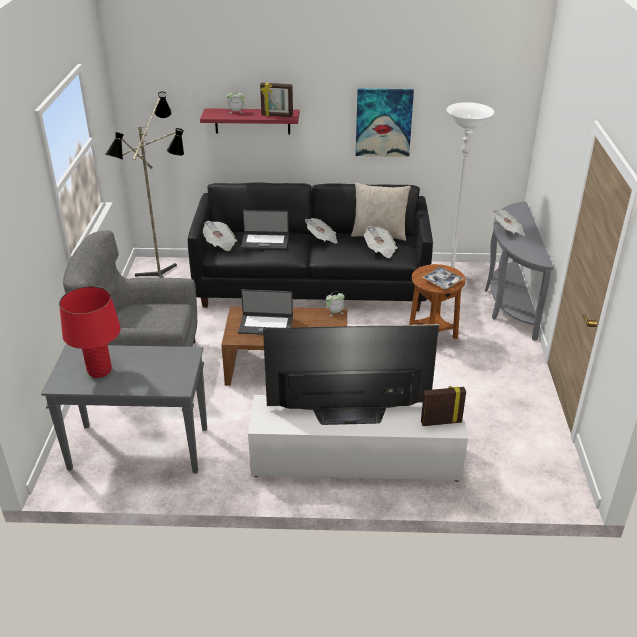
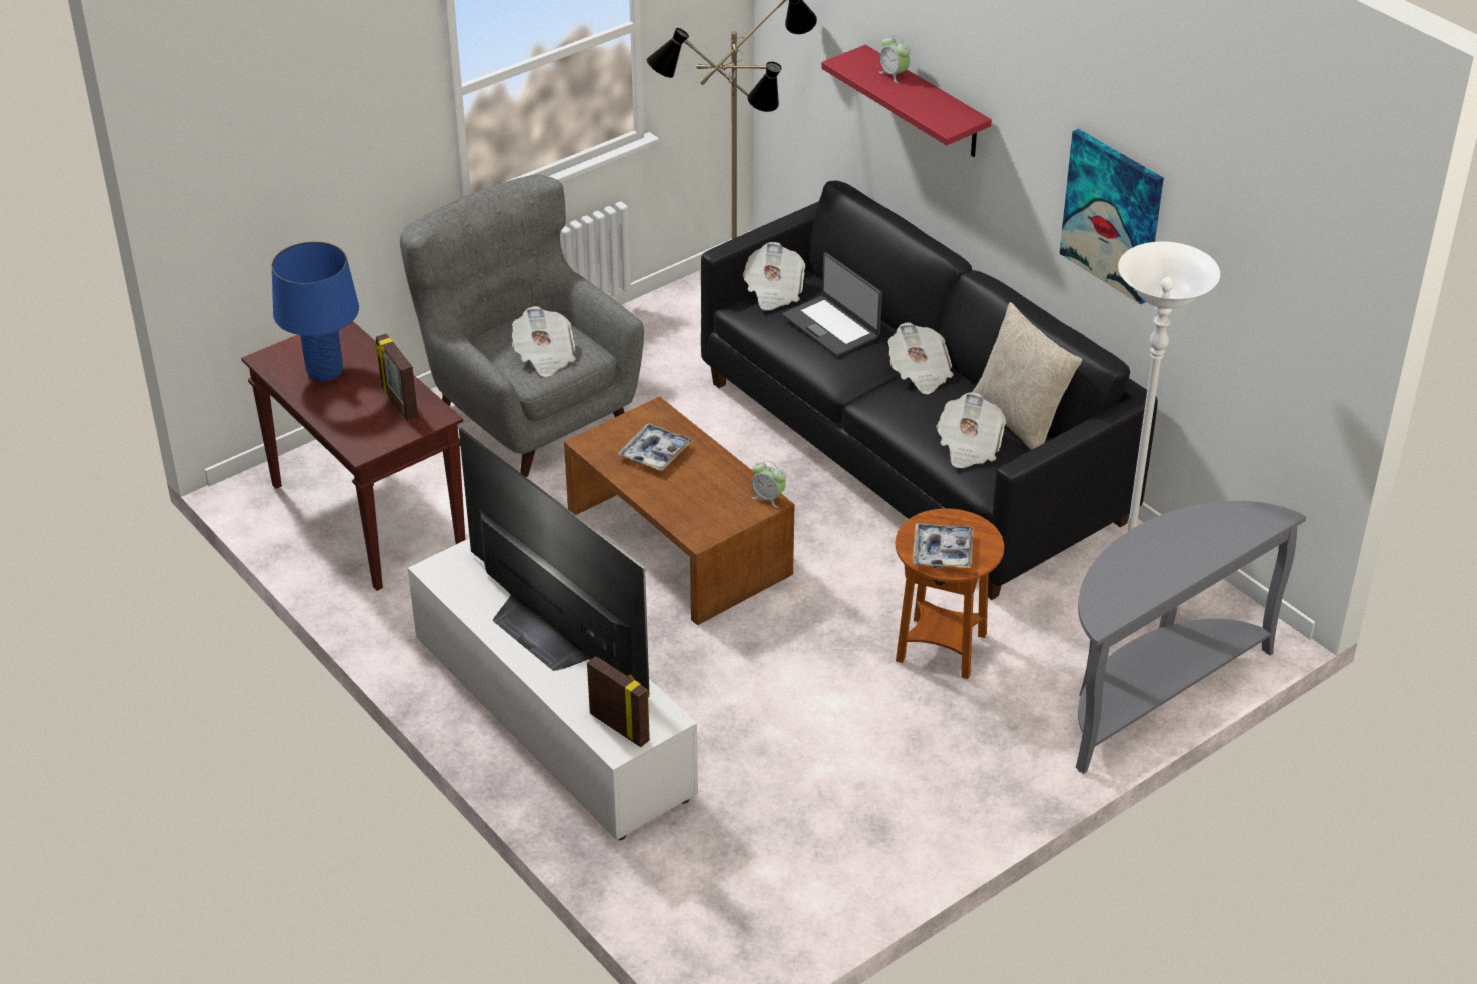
camera: 50 degrees right, 5 degrees up
grey console table [41,344,207,474] -> brown console table [241,321,465,591]
red table lamp [59,286,121,378] -> blue table lamp [272,241,359,381]
laptop [238,289,293,335] -> tray [618,423,693,471]
picture frame [260,83,293,117] -> picture frame moved to [374,334,418,421]
newspaper [492,209,526,236] -> newspaper moved to [512,306,576,377]

